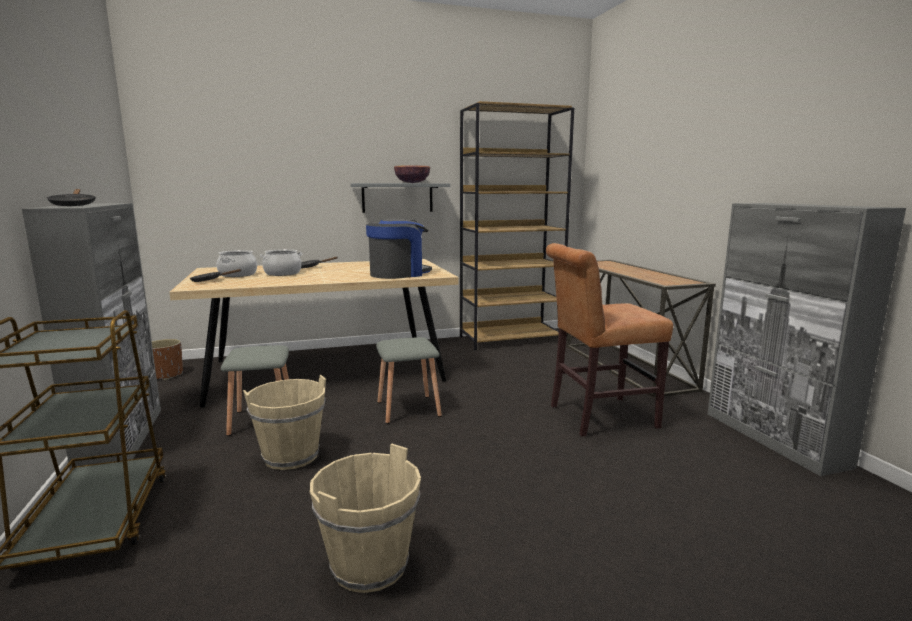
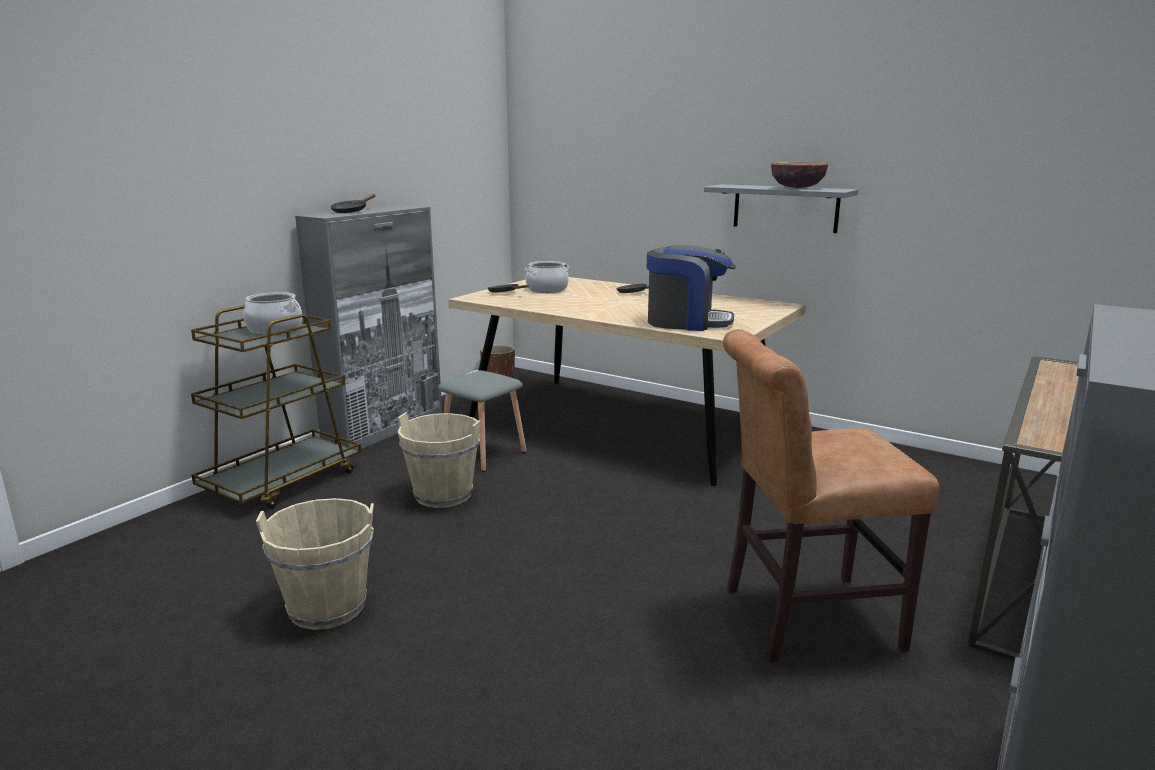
camera: 50 degrees right, 5 degrees up
cooking pot [260,249,303,276] -> cooking pot moved to [243,292,302,335]
grey stool [376,337,442,424] -> none
brown bookcase [460,101,574,350] -> none
brown chair [546,243,673,437] -> brown chair turned 45 degrees counterclockwise [723,329,939,663]

